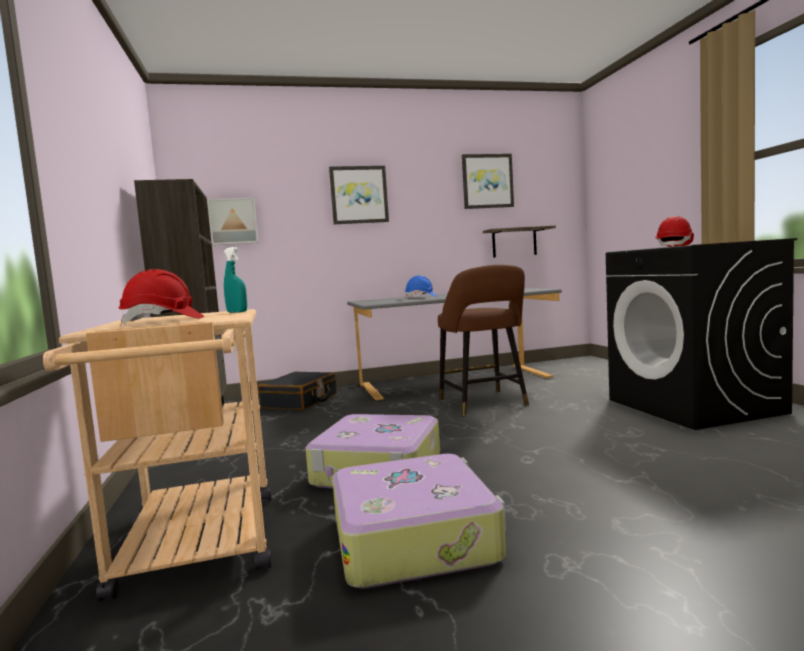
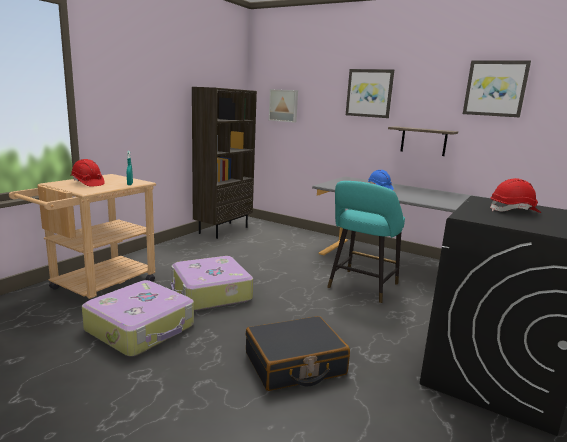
camera: 45 degrees right, 10 degrees up
black suitcase [258,371,337,410] -> black suitcase moved to [246,316,350,391]
brown stool [438,265,529,415] -> turquoise stool [327,181,405,303]
shelf [483,226,556,258] -> shelf moved to [388,126,458,156]

